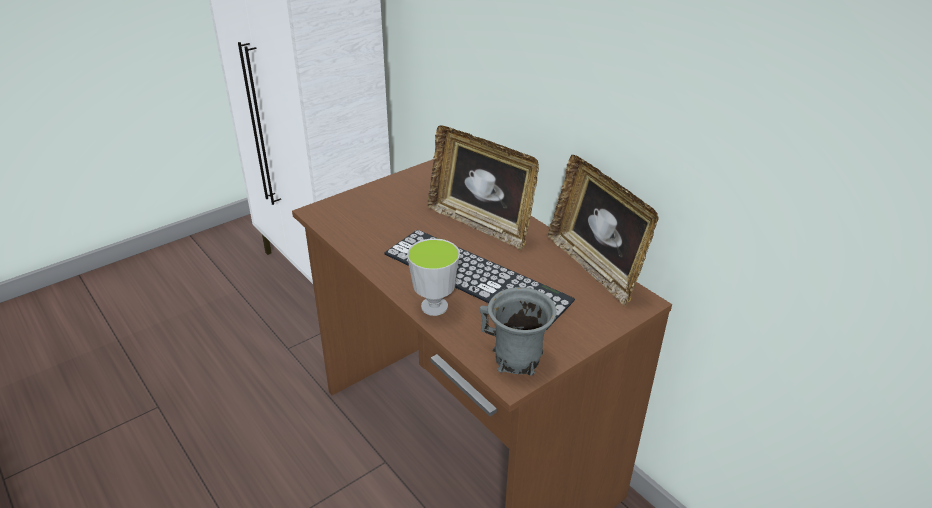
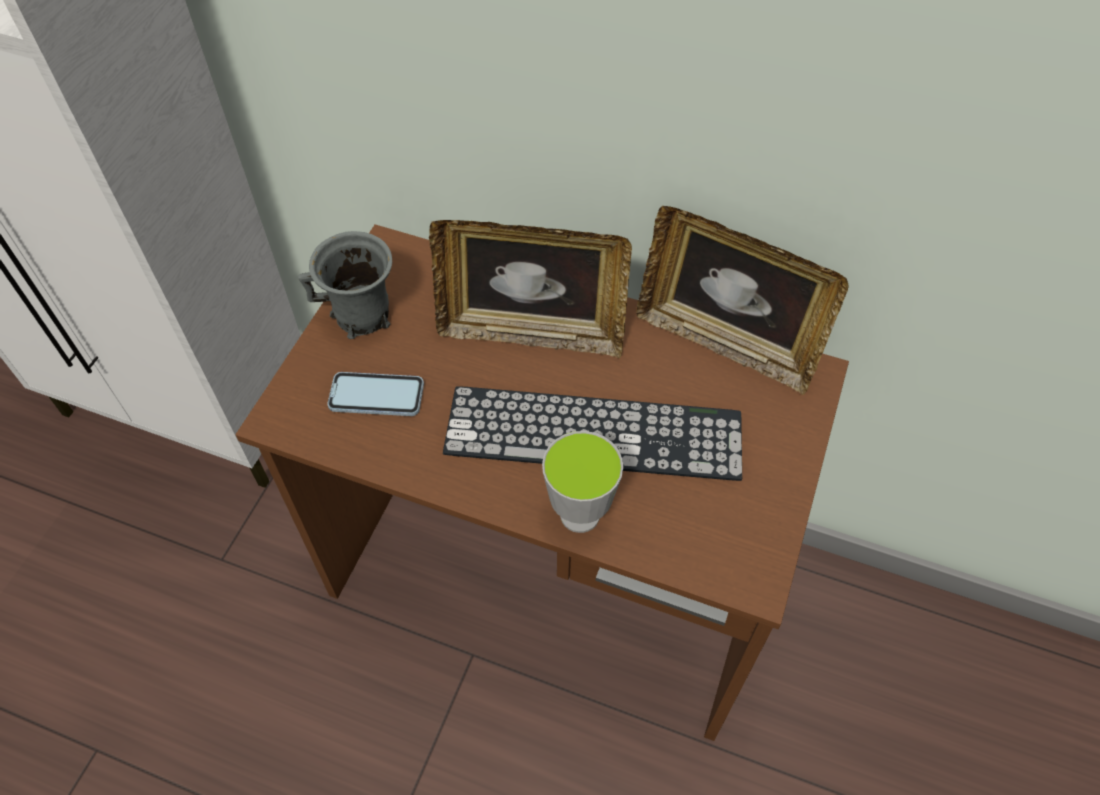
camera: 30 degrees left, 20 degrees up
grey mug [480,287,556,376] -> grey mug moved to [298,231,392,339]
none -> phone [327,372,424,416]

